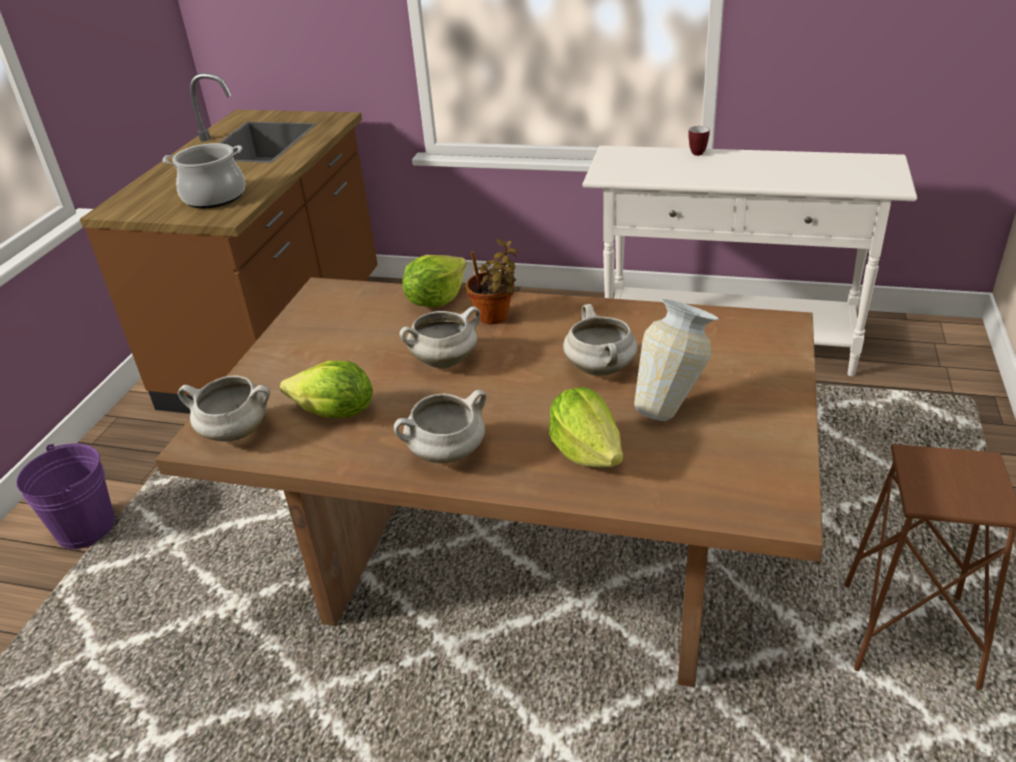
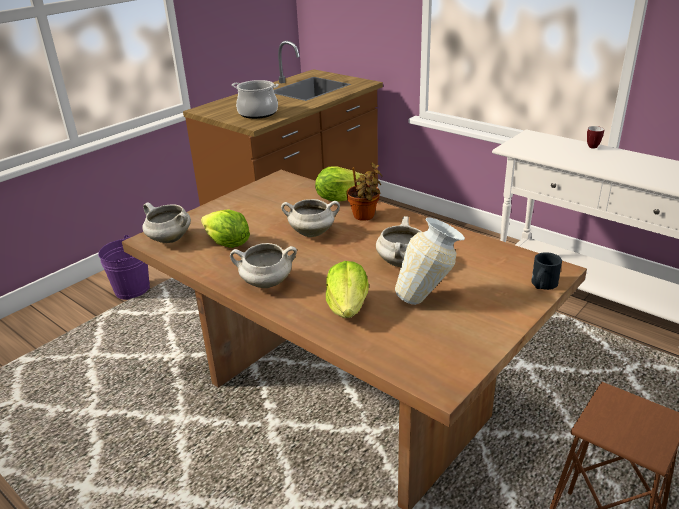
camera: 25 degrees right, 5 degrees down
none -> black mug [532,252,562,290]

